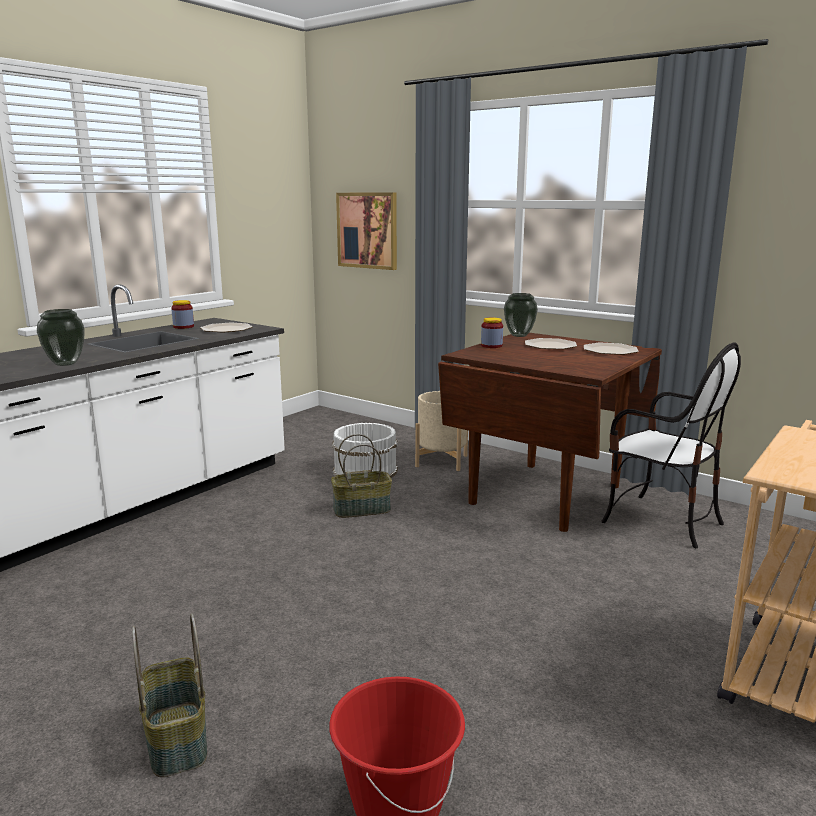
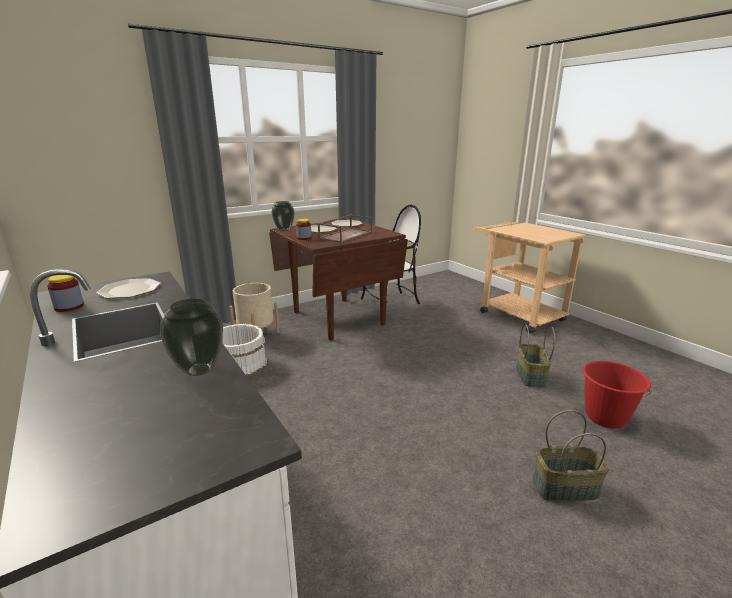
camera: 70 degrees left, 5 degrees up
basket [331,434,392,518] -> basket moved to [516,324,555,387]
picture [336,192,397,270] -> none
none -> brown tray [318,215,373,243]

